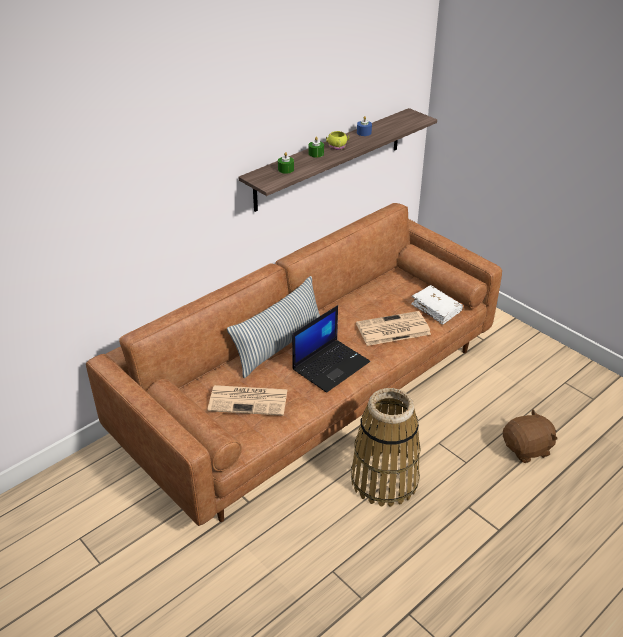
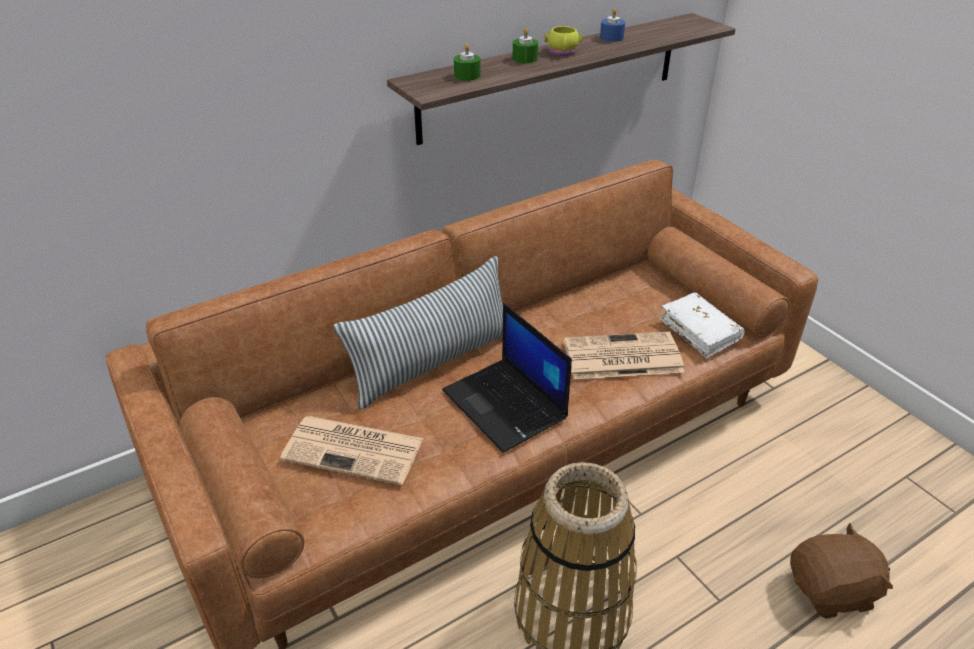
camera: 10 degrees right, 0 degrees up
laptop [292,305,370,393] -> laptop turned 90 degrees clockwise [442,303,572,453]

